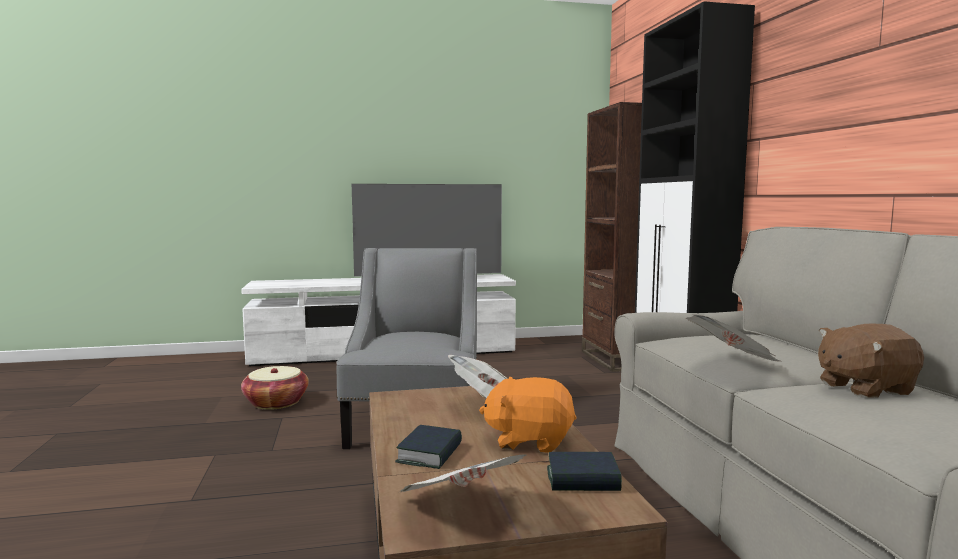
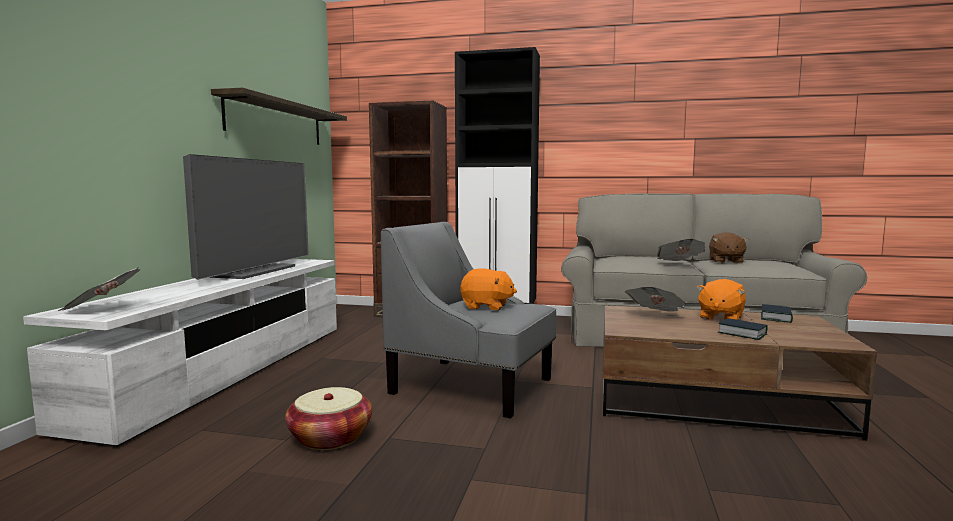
camera: 65 degrees left, 0 degrees up
newspaper [399,454,526,492] -> newspaper moved to [58,267,141,311]
none -> shelf [211,88,347,145]
none -> orange plush toy [460,269,517,310]

